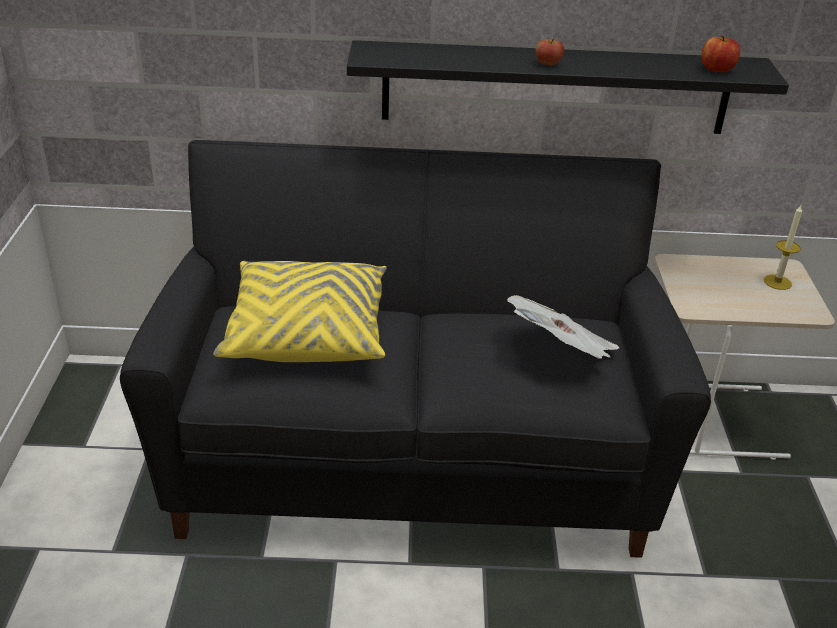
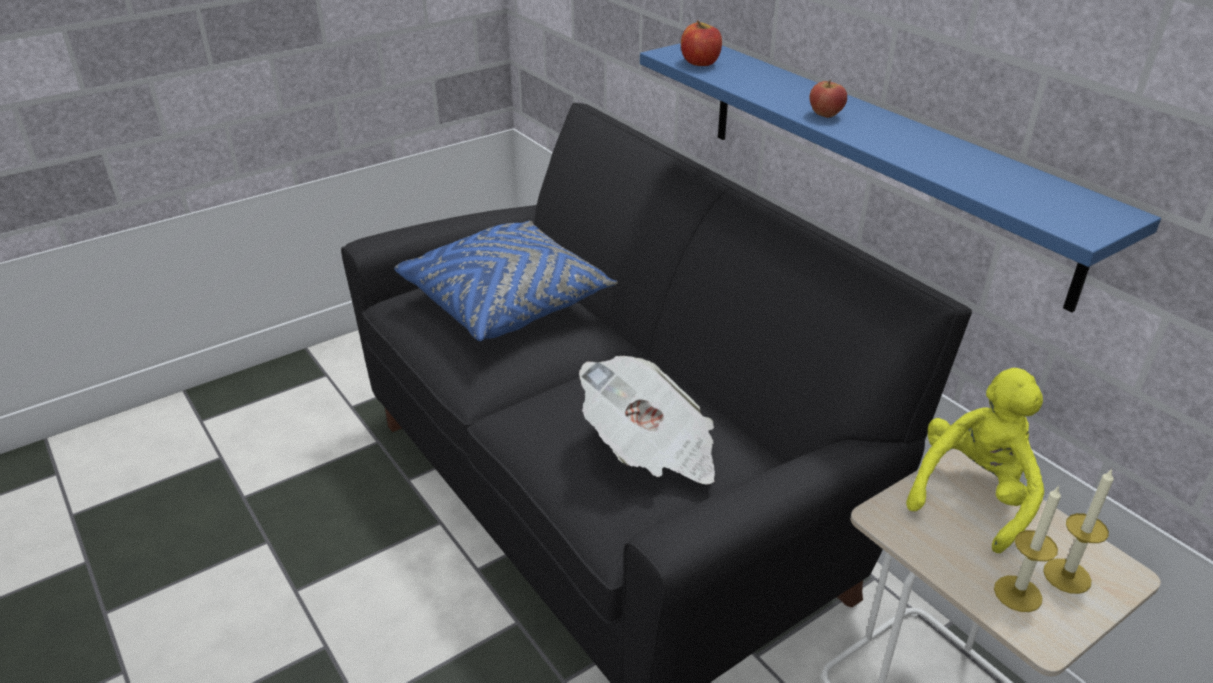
camera: 55 degrees right, 0 degrees up
yellow pillow [213,261,387,362] -> blue pillow [394,221,618,341]
black shelf [347,40,789,134] -> blue shelf [640,43,1161,312]
apple [701,36,740,72] -> apple moved to [681,21,722,66]
none -> yellow plush toy [906,368,1044,553]
none -> candle [994,486,1061,612]

